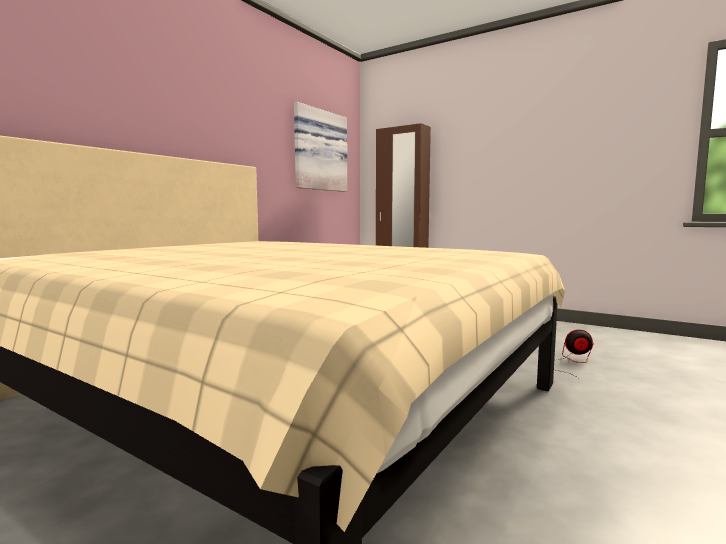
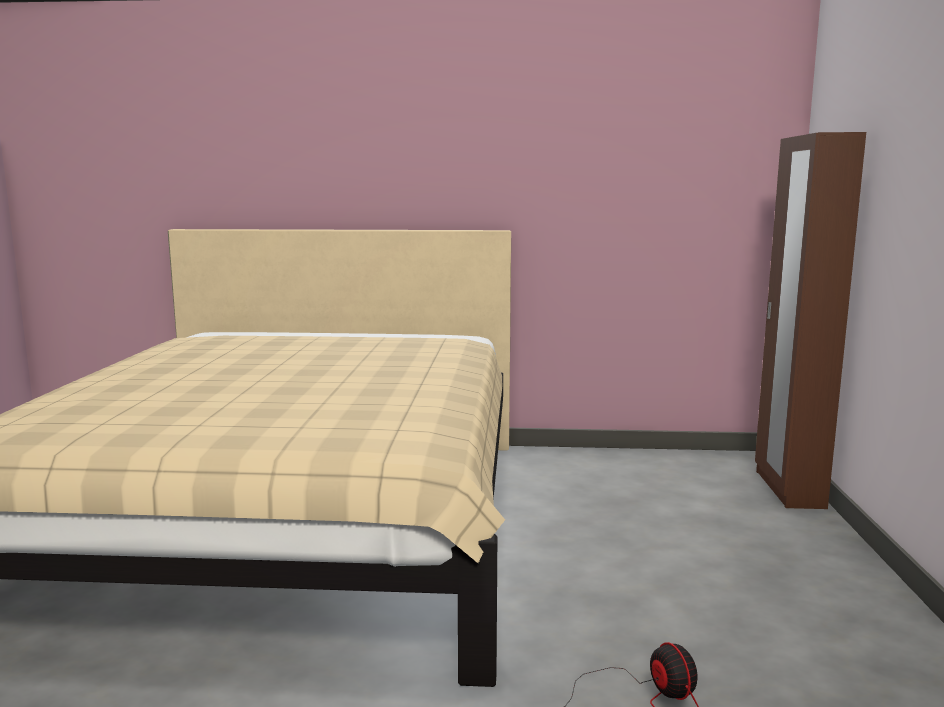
camera: 60 degrees right, 5 degrees up
picture [294,102,347,192] -> none

